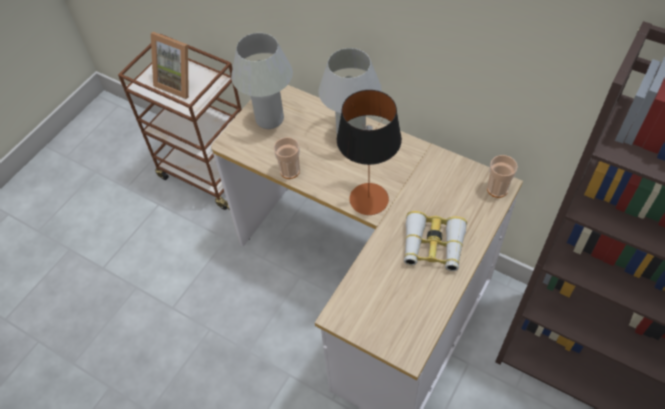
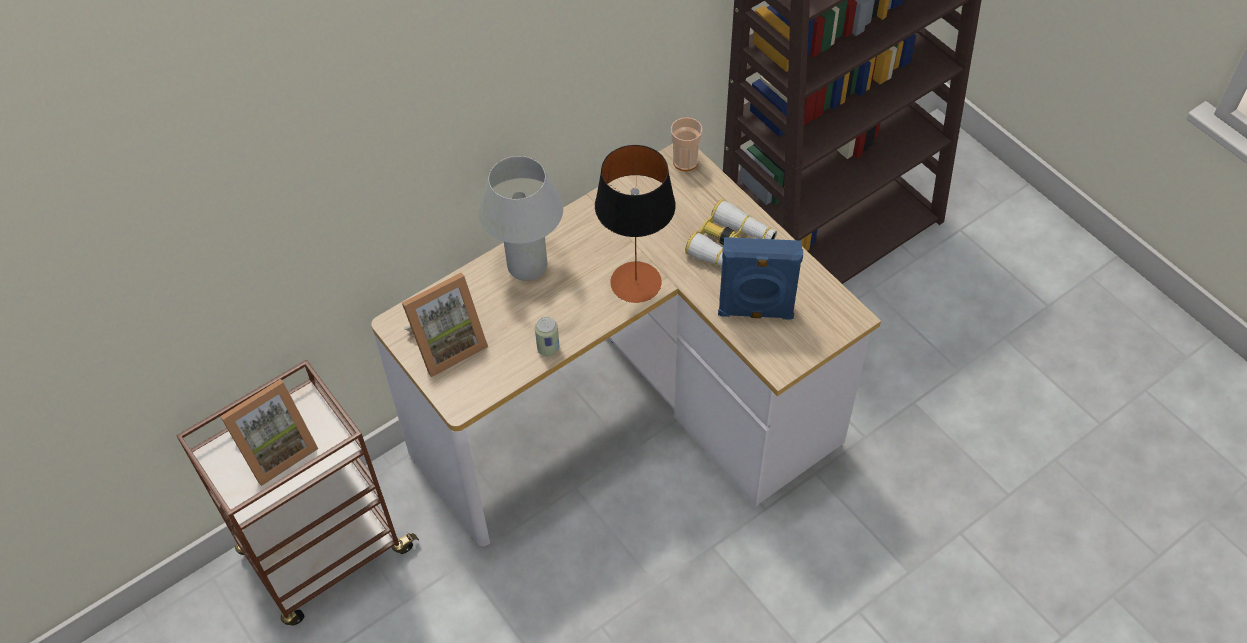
camera: 70 degrees left, 0 degrees up
white table lamp [231,33,293,129] -> picture frame [402,273,488,377]
cup [274,137,300,179] -> can [535,317,560,356]
none -> blue speaker [718,237,803,320]

